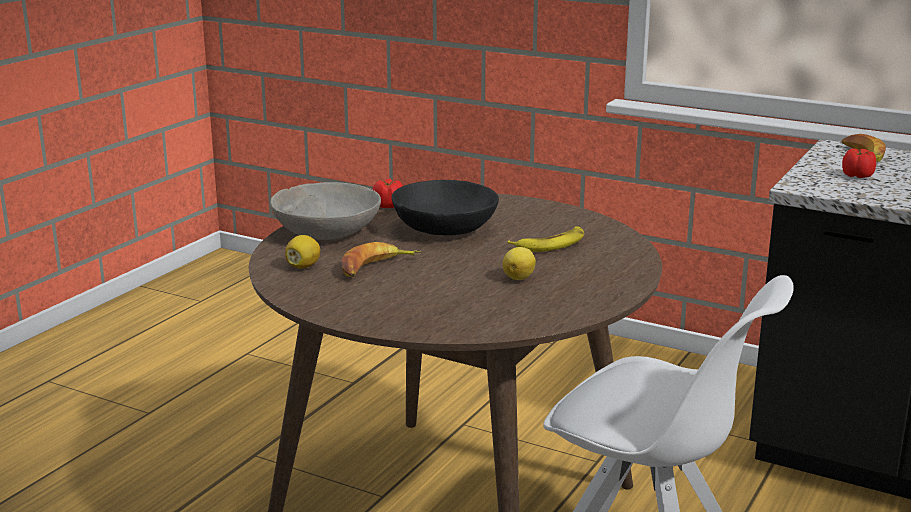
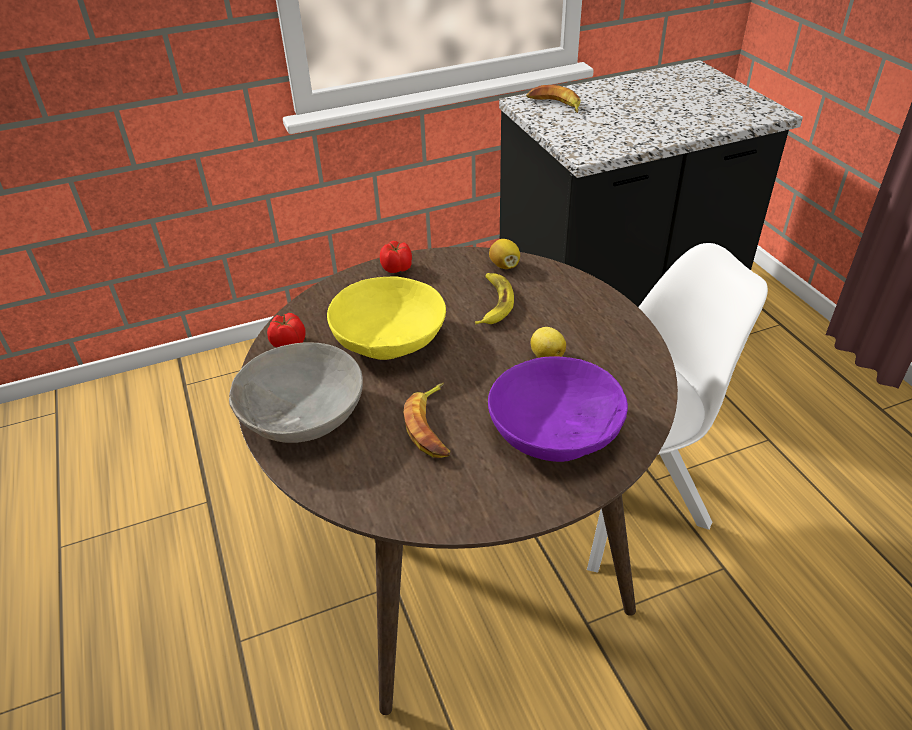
camera: 50 degrees left, 20 degrees up
lemon [285,235,320,268] -> lemon moved to [489,239,520,269]
black bowl [391,180,499,235] -> yellow bowl [327,276,446,360]
tomato [842,148,876,178] -> tomato moved to [380,241,412,273]
none -> purple bowl [488,356,628,462]

